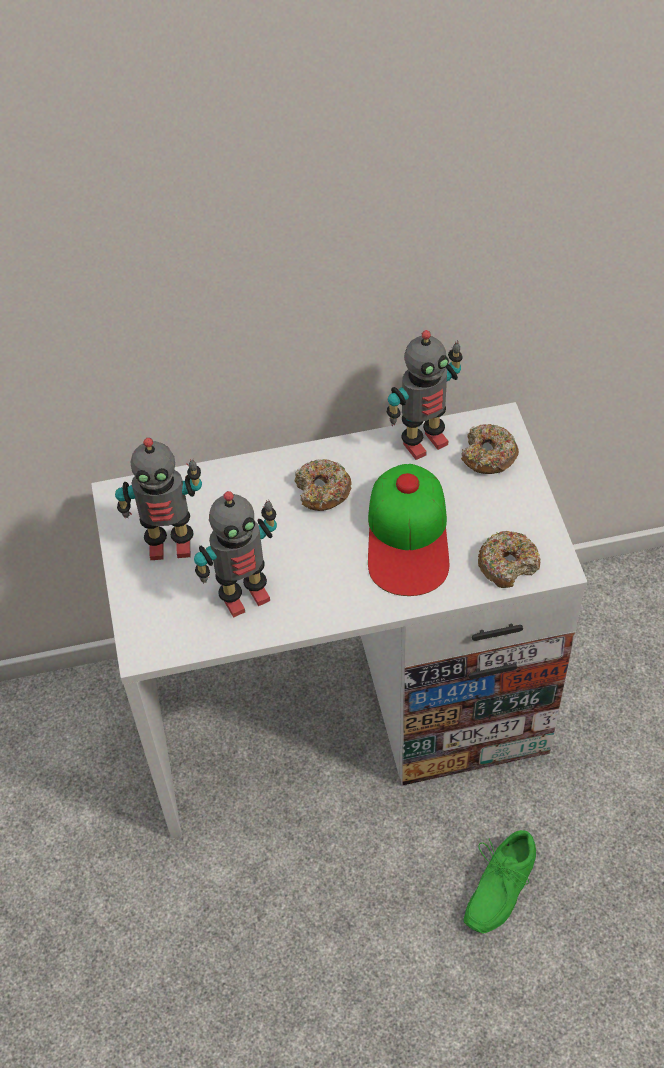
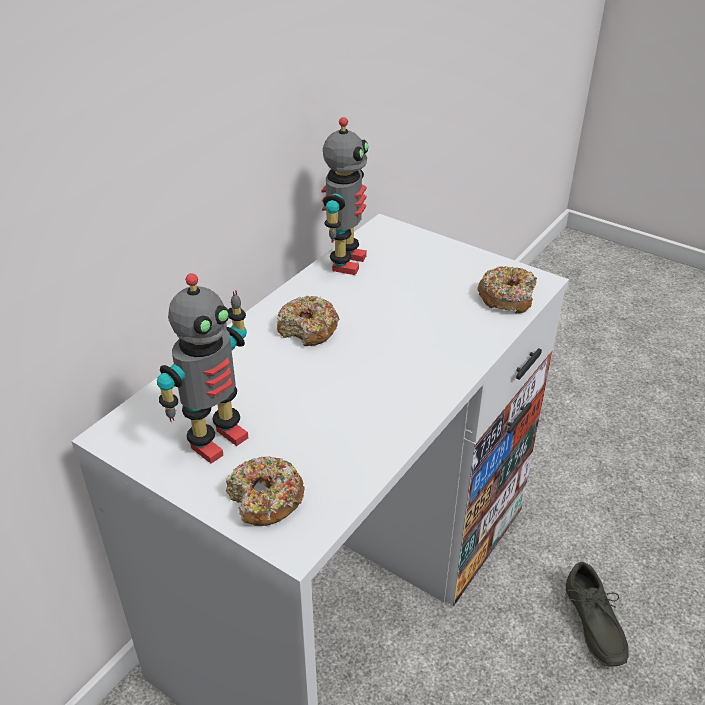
camera: 45 degrees left, 15 degrees down
toy robot [194,491,277,618] -> none
cap [368,464,449,596] -> none
donut [461,424,519,474] -> donut moved to [226,456,305,526]
green shoe [464,830,536,934] -> grey shoe [566,562,629,667]

